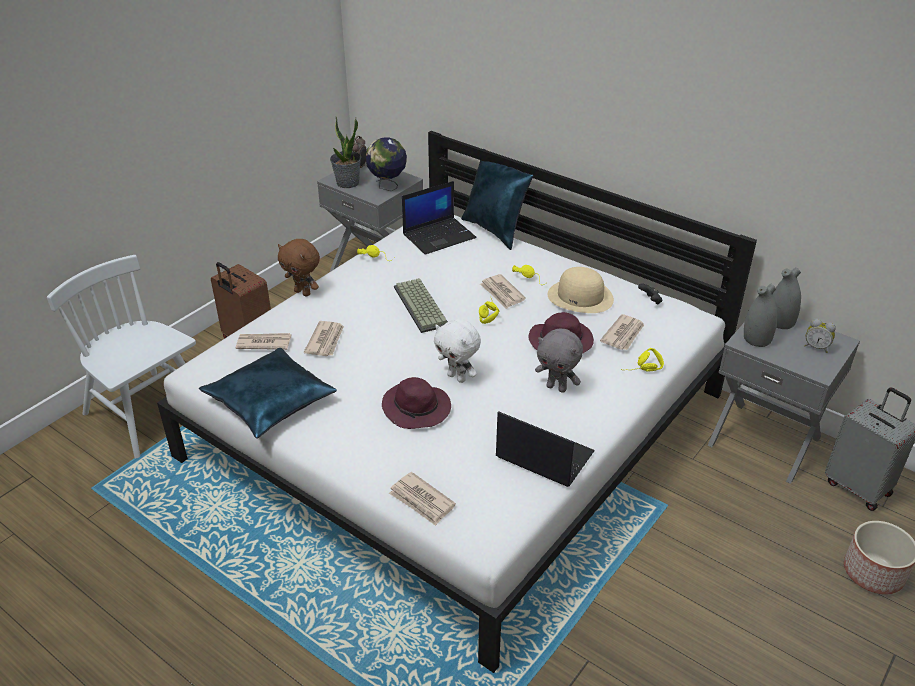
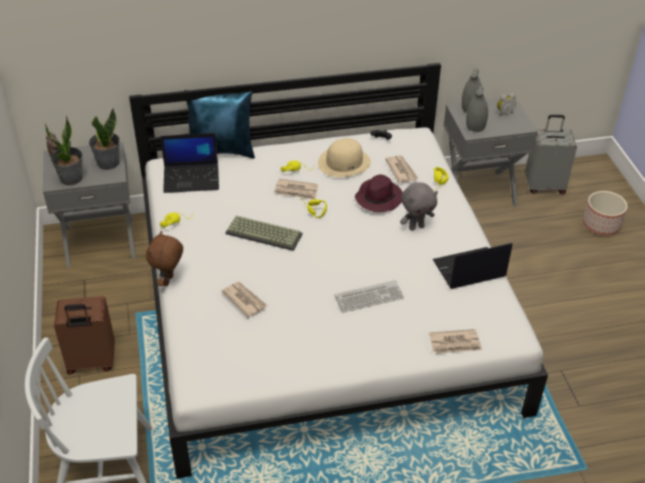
camera: 50 degrees left, 5 degrees up
blue pillow [199,348,337,439] -> none
newspaper [236,333,291,350] -> none
brown plush toy [278,239,320,297] -> brown plush toy turned 120 degrees clockwise [146,231,183,286]
globe [366,137,407,191] -> potted plant [89,108,120,170]
purple hat [382,377,451,429] -> keyboard [334,280,404,313]
laptop [402,181,476,255] -> laptop turned 75 degrees clockwise [160,133,219,193]
white plush toy [434,319,481,383] -> none

